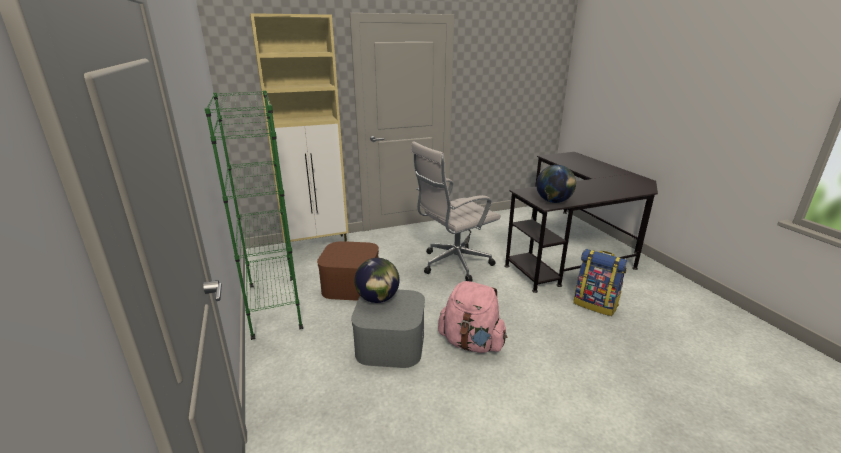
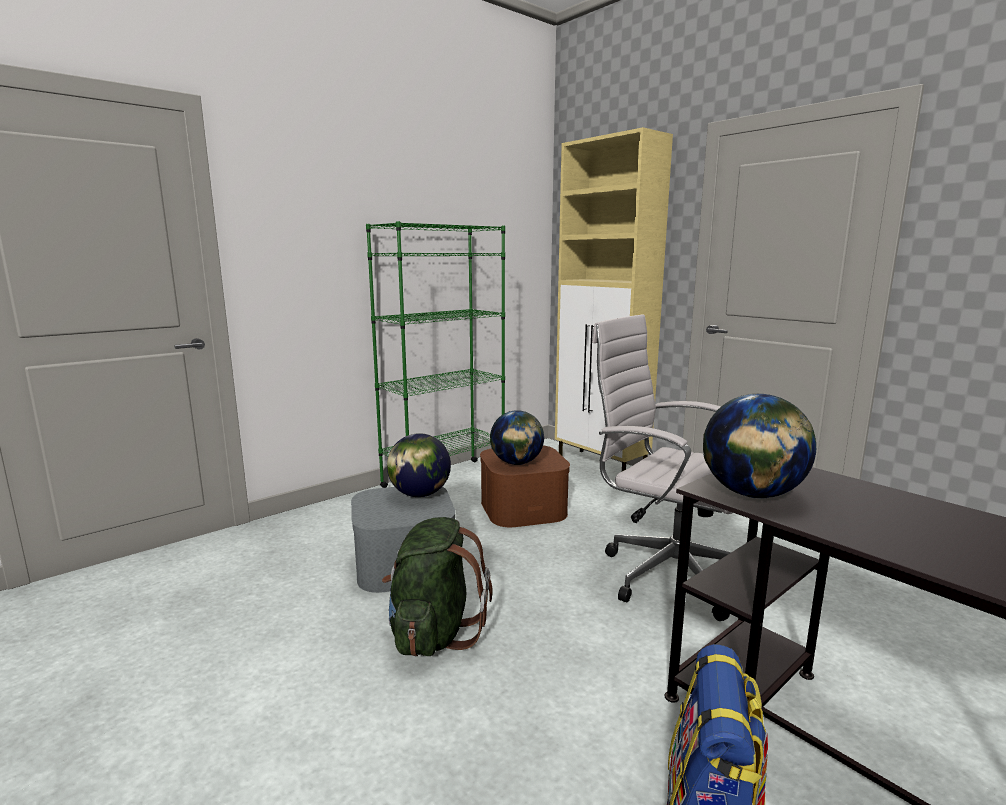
camera: 70 degrees right, 10 degrees down
pink backpack [438,281,508,353] -> green backpack [382,517,493,657]
none -> globe [490,410,544,465]

